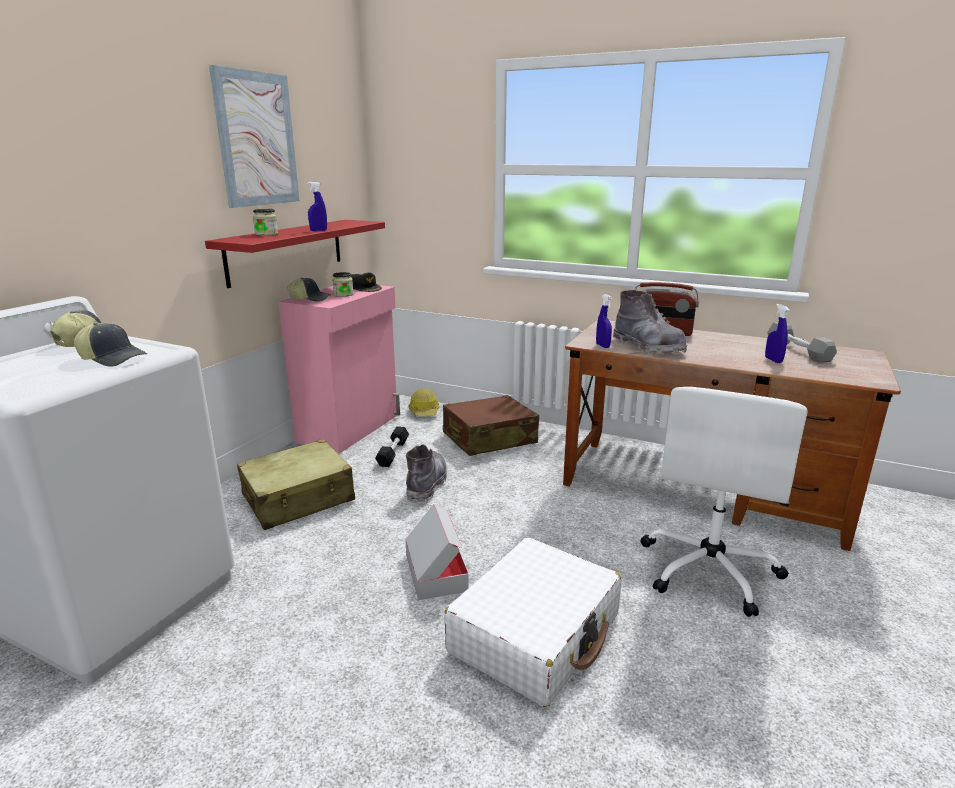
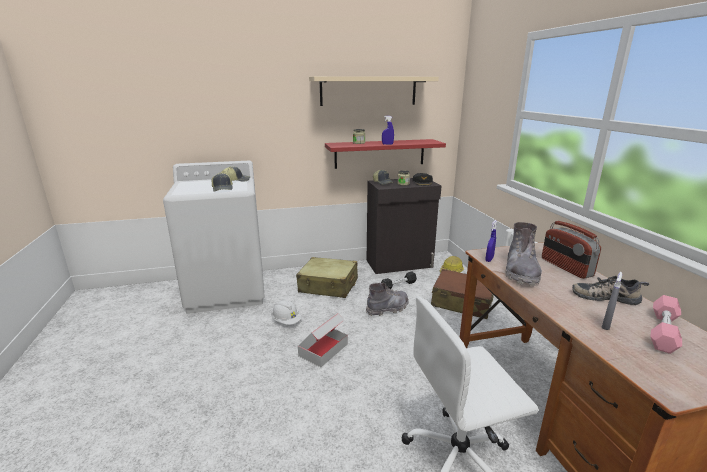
camera: 50 degrees right, 0 degrees up
picture [209,65,300,208] -> beige shelf [309,76,439,106]
pink cabinet [278,285,400,454] -> black cabinet [367,178,441,274]
white suitcase [444,537,621,707] -> none
blue spray bottle [765,304,789,363] -> grey spray bottle [602,272,622,330]
grey dumbbell [767,322,837,363] -> pink dumbbell [650,295,682,354]
none -> white hard hat [271,300,302,325]
none -> shoe [572,276,649,305]

